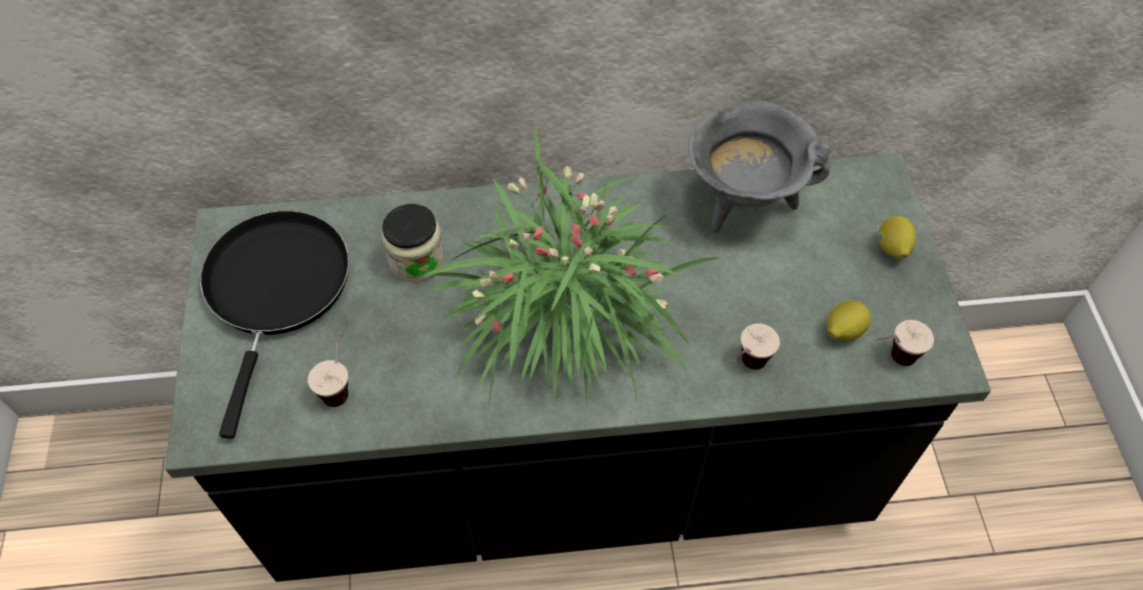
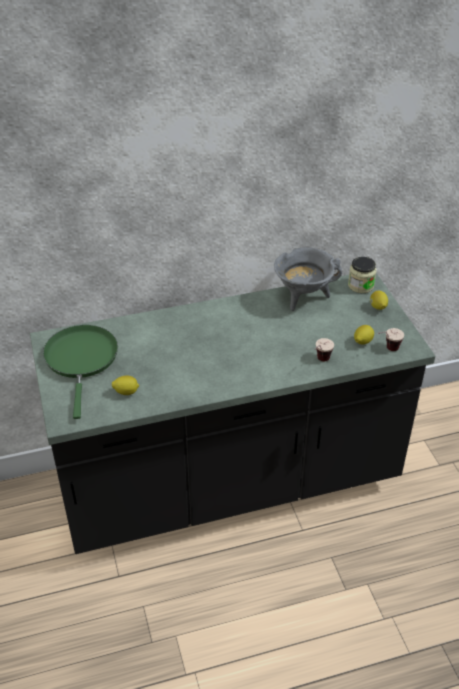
camera: 10 degrees left, 15 degrees down
black frying pan [200,210,350,439] -> green frying pan [43,325,118,419]
cup [308,321,348,407] -> lemon [112,375,139,395]
jar [382,204,445,282] -> jar moved to [348,257,377,293]
potted plant [420,125,718,409] -> none

